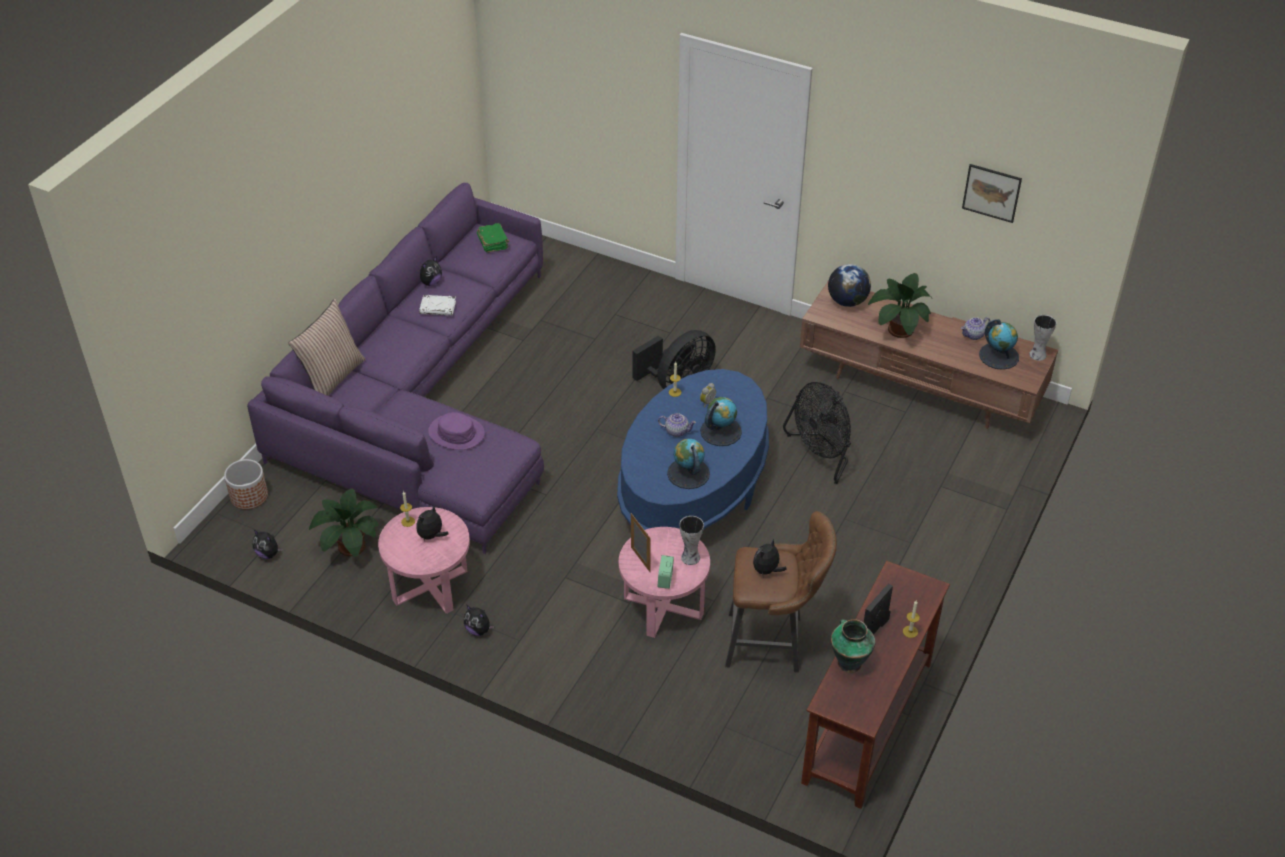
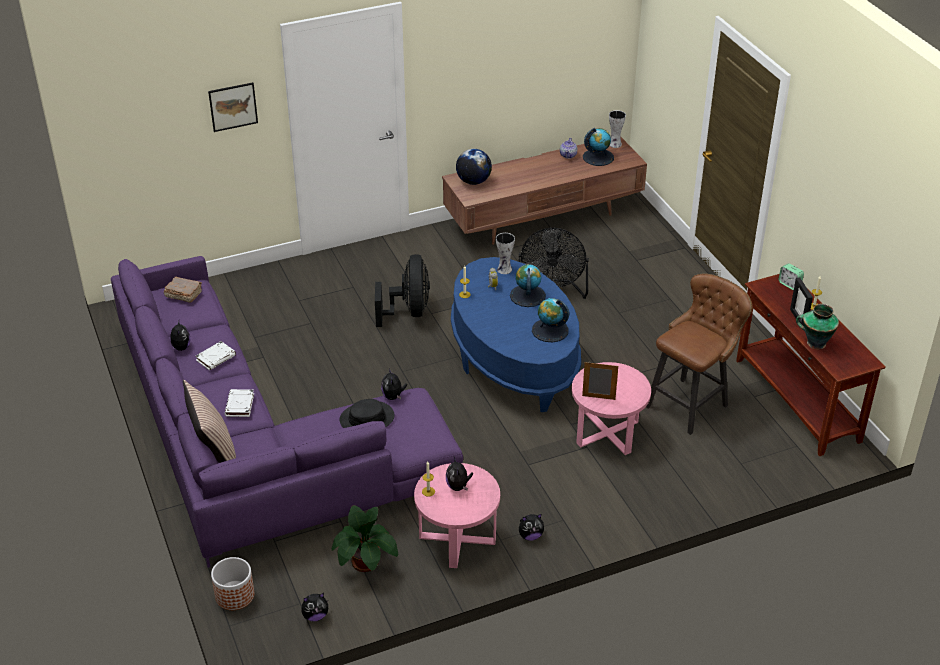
camera: 50 degrees left, 5 degrees down
purple hat [428,412,485,450] -> black hat [340,399,394,428]
green book [477,223,509,253] -> brown book [164,277,202,303]
teapot [658,413,696,437] -> none
alarm clock [658,555,674,589] -> alarm clock moved to [779,263,804,290]
vase [679,516,704,565] -> vase moved to [496,233,515,274]
plush toy [753,539,787,578] -> plush toy moved to [381,368,407,400]
potted plant [868,273,932,338] -> none
picture [962,164,1022,223] -> picture moved to [208,82,258,132]
none -> white book [225,389,254,417]

